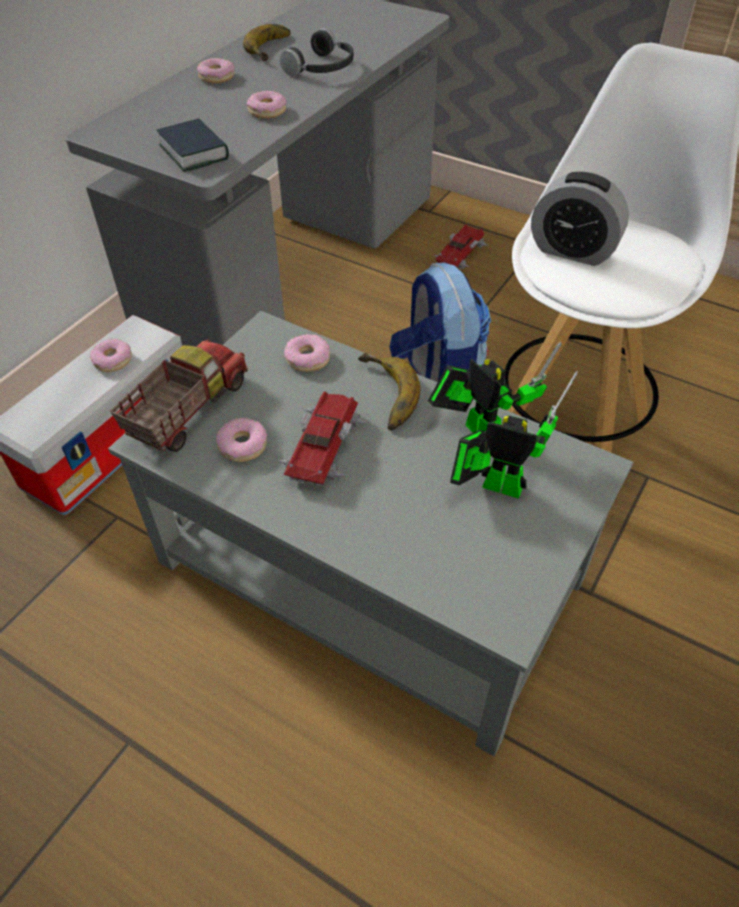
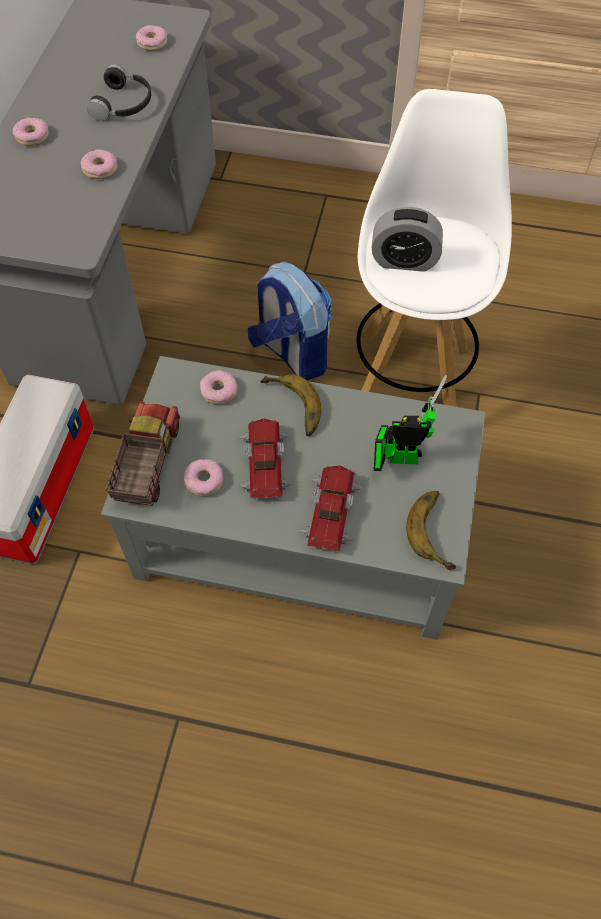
camera: 20 degrees left, 10 degrees up
donut [90,339,132,372] -> donut moved to [136,25,167,51]
book [157,118,229,172] -> none
banana [243,24,291,61] -> banana moved to [406,491,456,570]
toy robot [428,341,562,432] -> none
toy car [434,224,487,270] -> toy car moved to [299,465,363,551]

